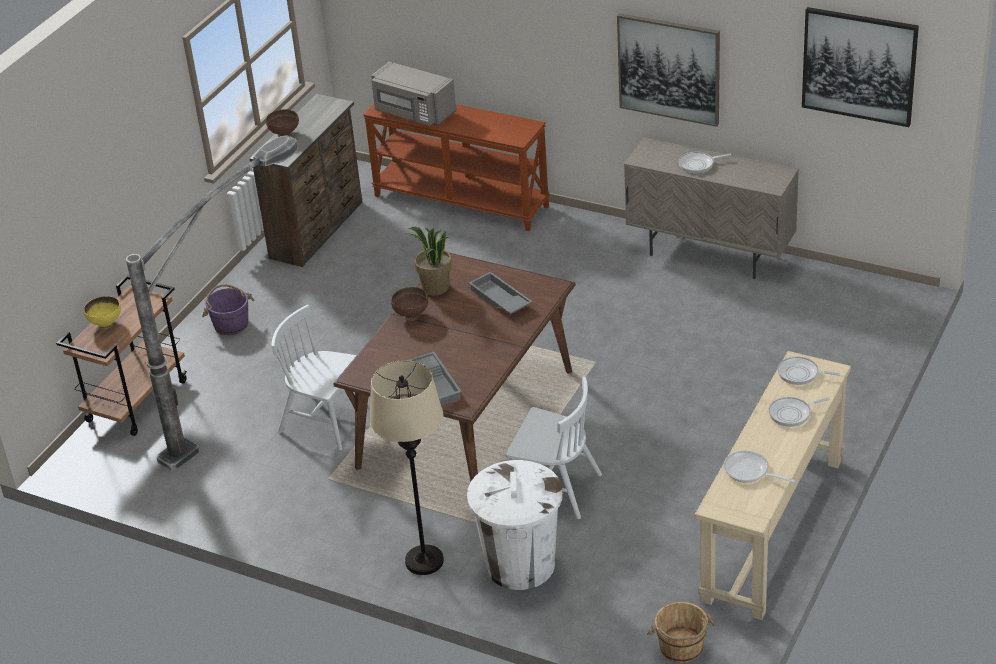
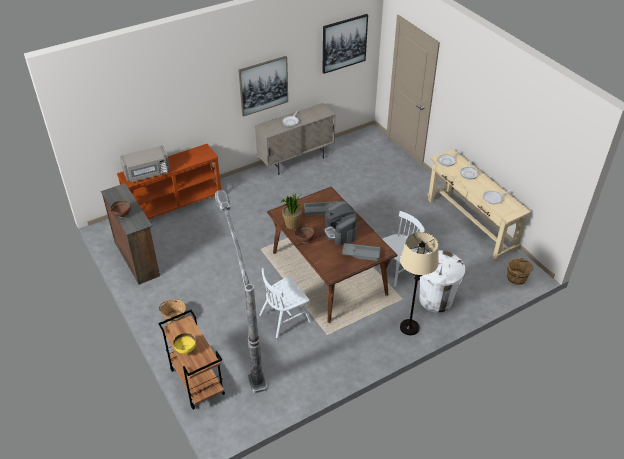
camera: 60 degrees left, 5 degrees up
purple bucket [202,284,255,335] -> brown bucket [159,298,186,325]
none -> coffee machine [324,201,357,245]

